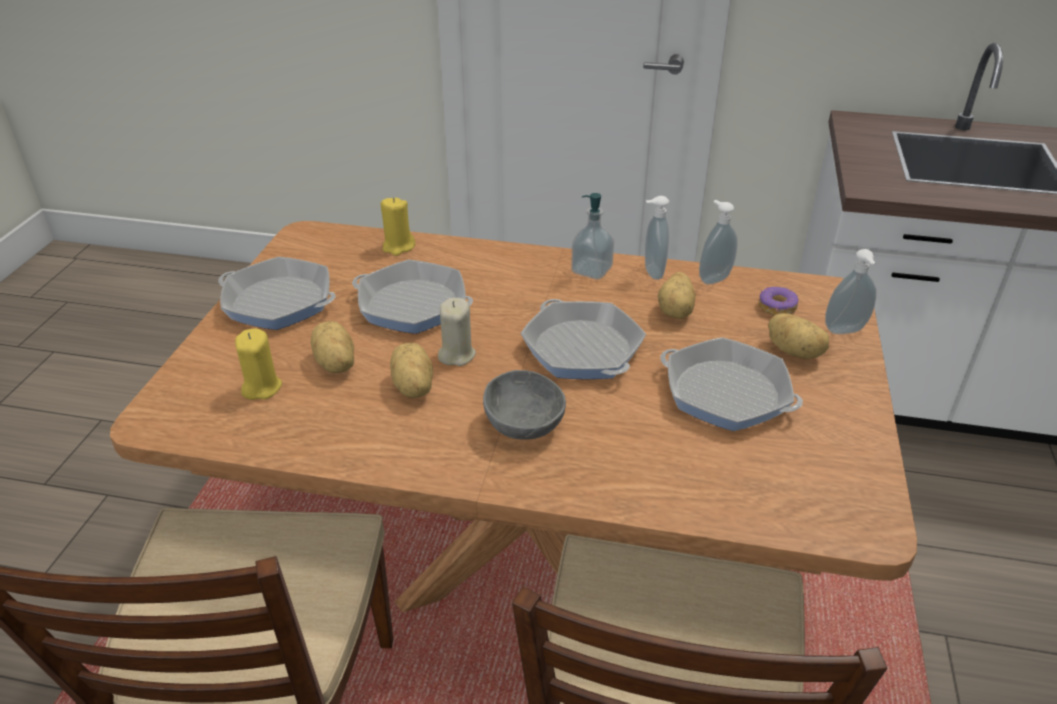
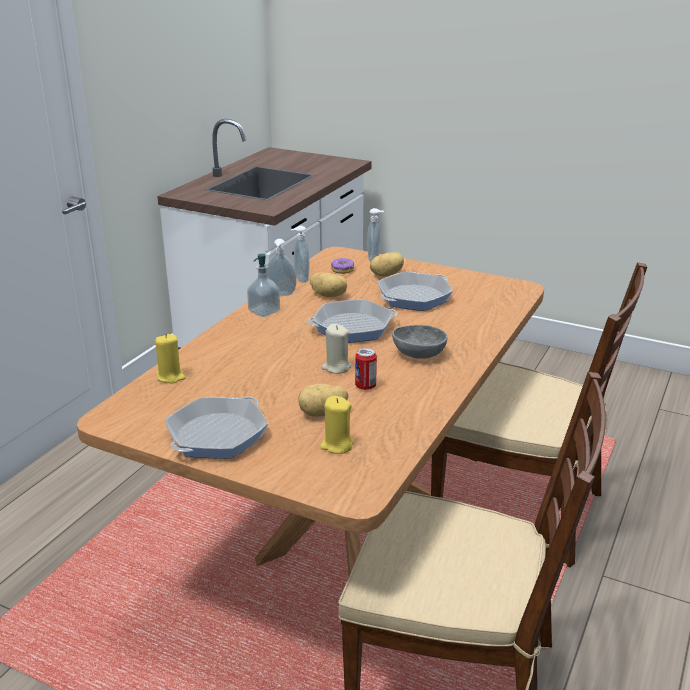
camera: 75 degrees left, 10 degrees down
frying pan [352,260,473,334] -> none
potato [390,343,433,398] -> can [355,348,377,390]

